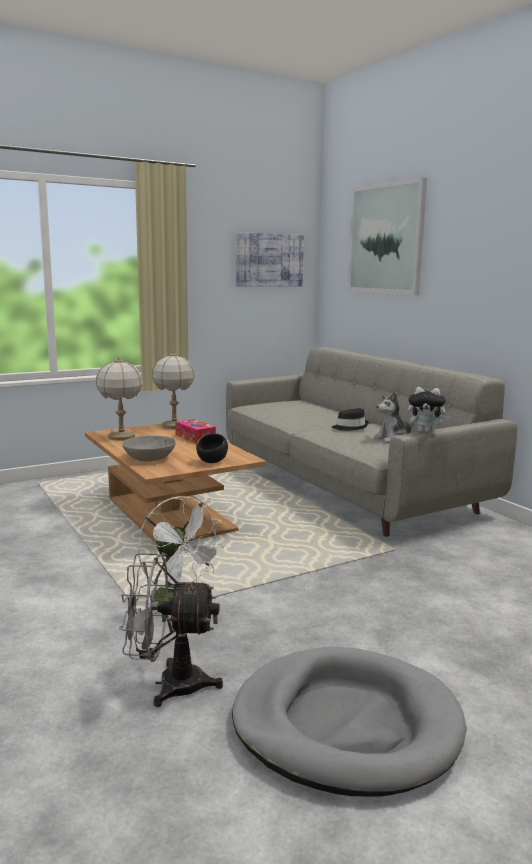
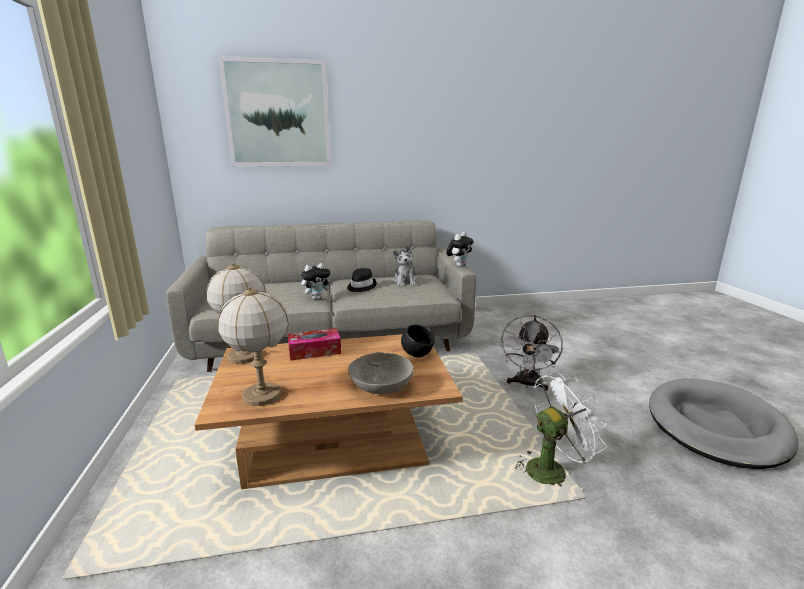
camera: 70 degrees left, 5 degrees up
grey fan [119,553,223,707] -> grey fan moved to [499,315,563,391]
picture [236,232,304,286] -> none
none -> plush toy [301,263,334,299]

